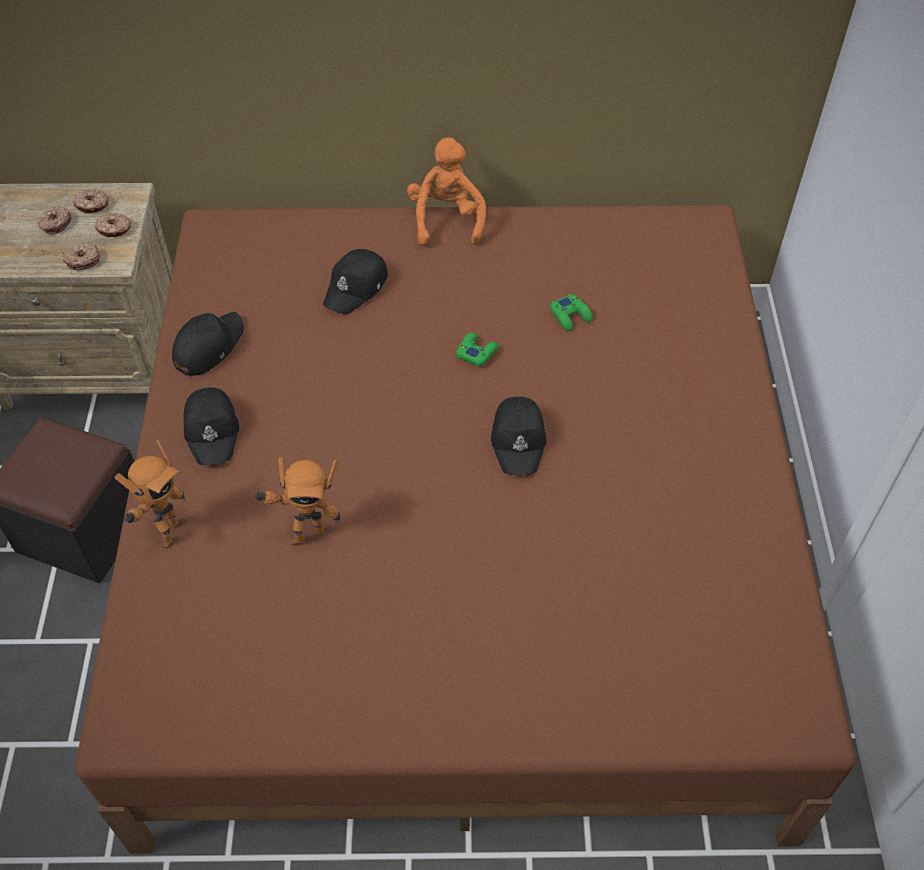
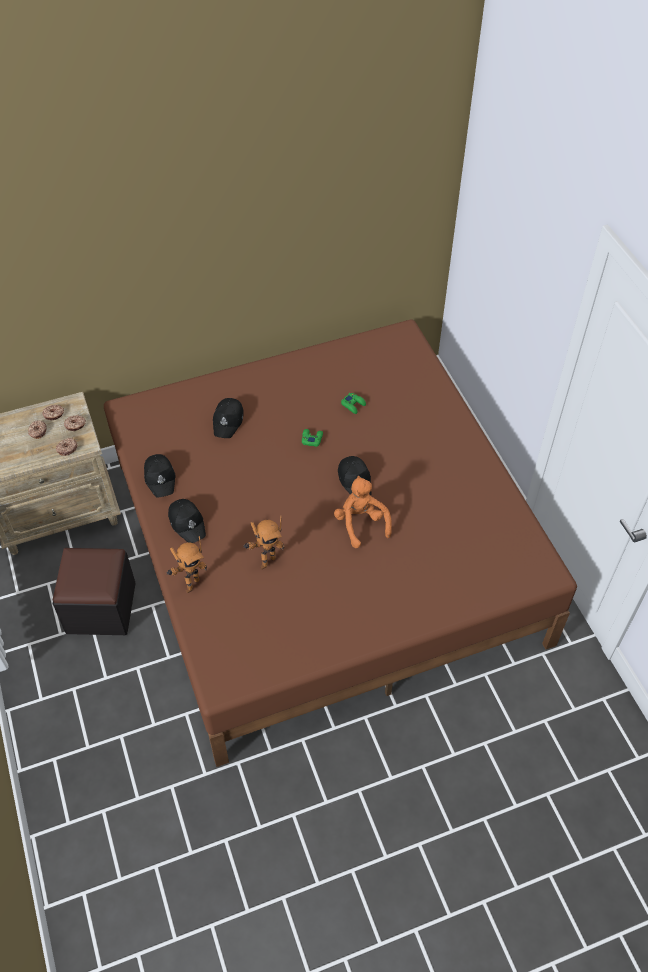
camera: 20 degrees left, 0 degrees up
toy robot [115,440,185,549] -> toy robot turned 45 degrees clockwise [166,536,207,593]
black cap [172,312,244,376] -> black cap turned 150 degrees clockwise [144,454,176,497]
orange plush toy [407,137,486,245] -> orange plush toy moved to [334,476,392,548]

